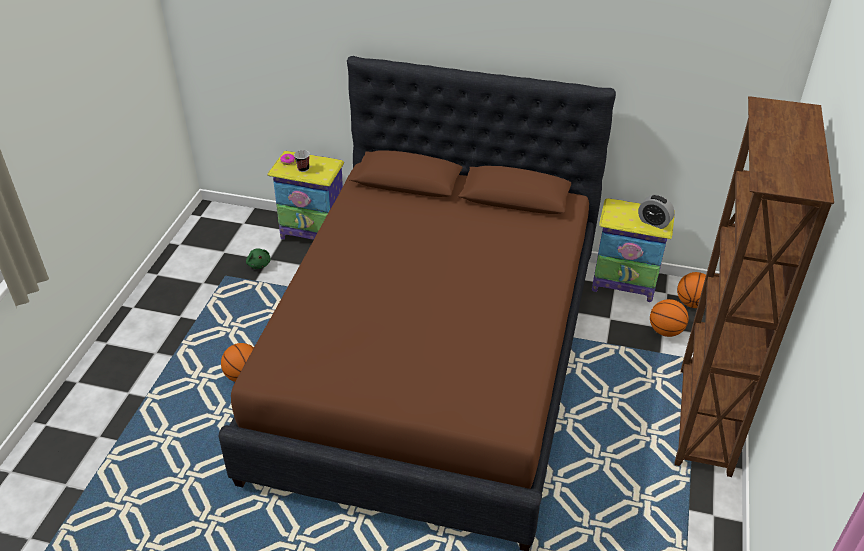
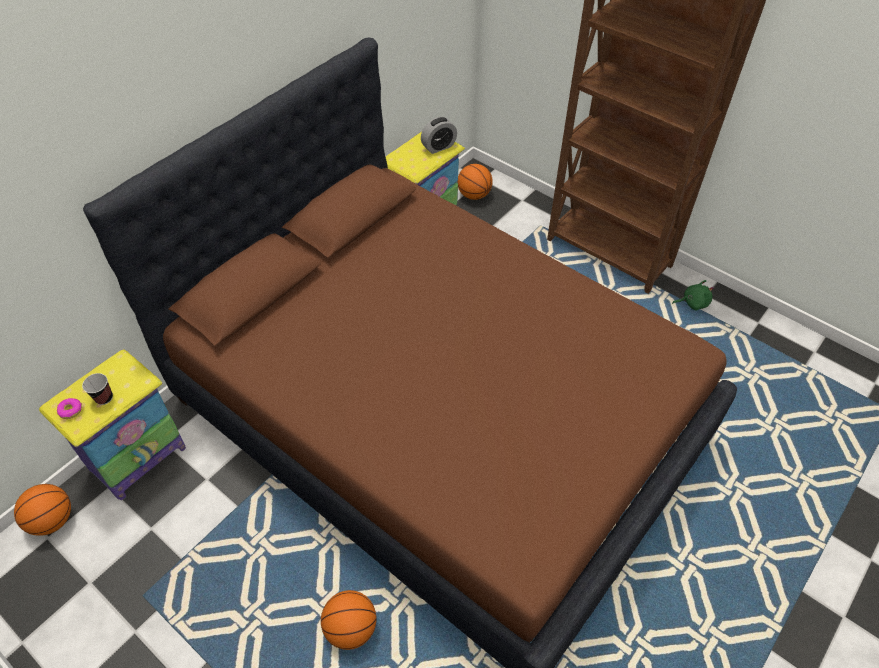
camera: 65 degrees left, 10 degrees up
green plush toy [246,248,271,269] -> green plush toy moved to [672,280,714,311]
basketball [650,299,689,337] -> basketball moved to [14,484,71,536]

